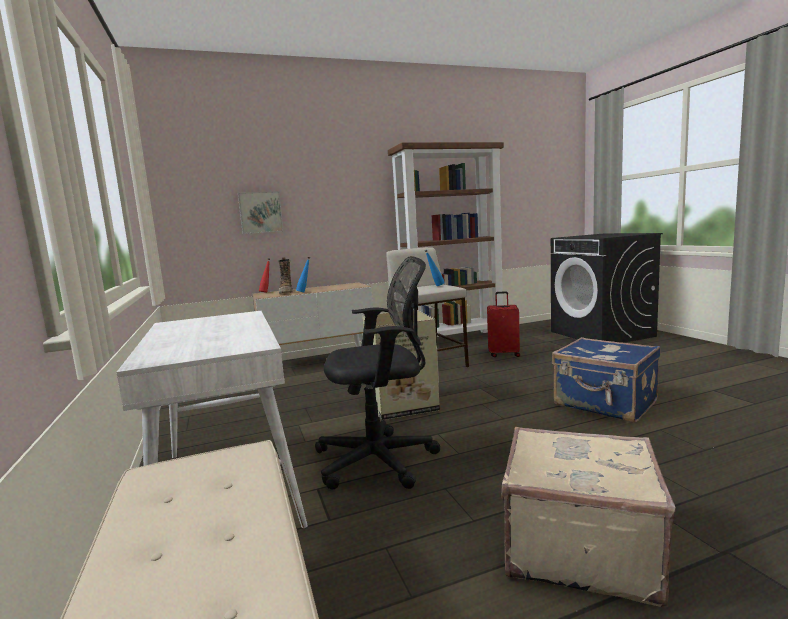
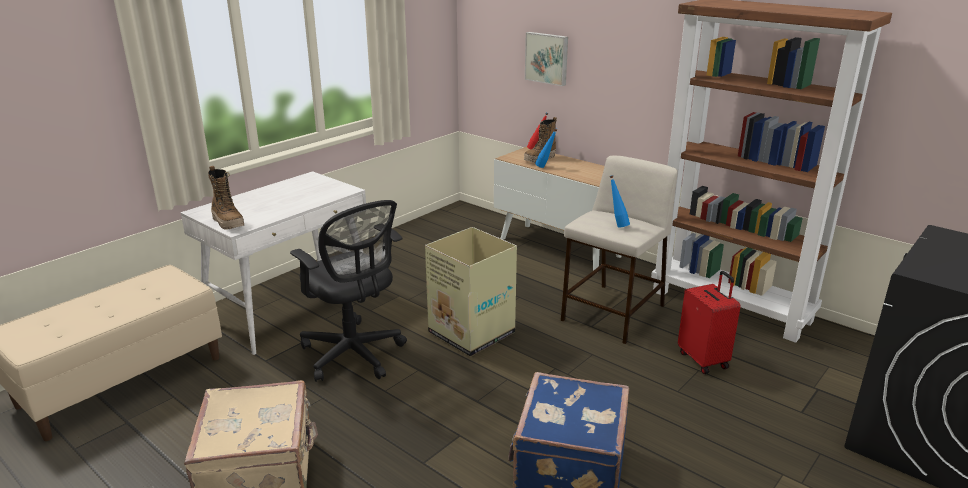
camera: 60 degrees right, 15 degrees up
none -> boot [208,166,244,230]

